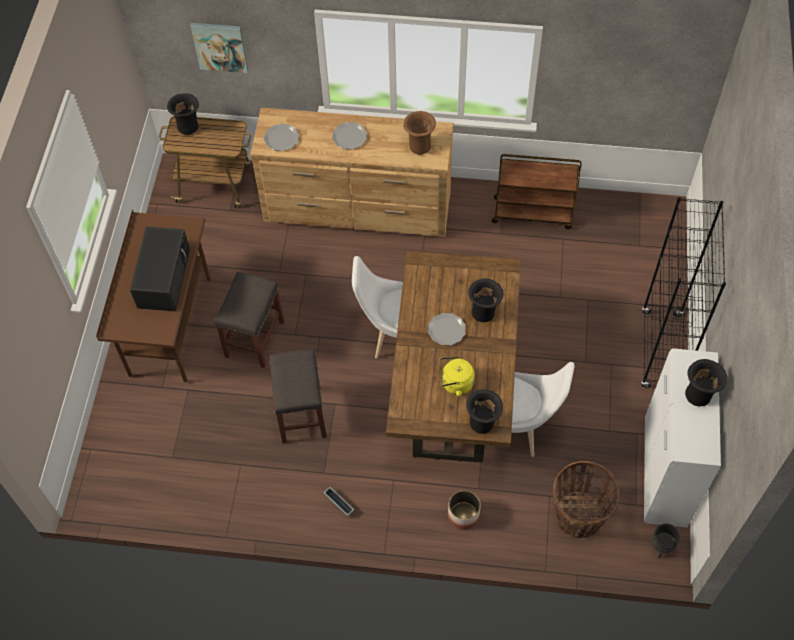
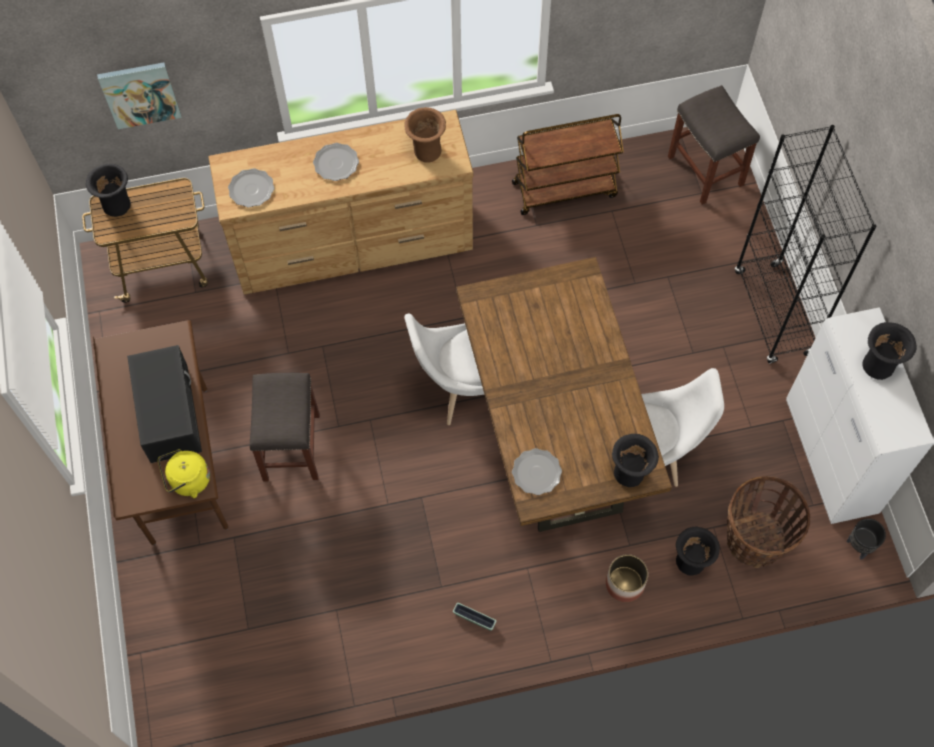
camera: 20 degrees left, 5 degrees up
grey stool [269,349,327,444] -> grey stool moved to [668,85,760,205]
plate [428,313,466,346] -> plate moved to [512,448,562,495]
yellow kettle [440,356,475,397] -> yellow kettle moved to [158,449,210,498]
black vase [468,278,503,322] -> black vase moved to [676,527,720,576]

